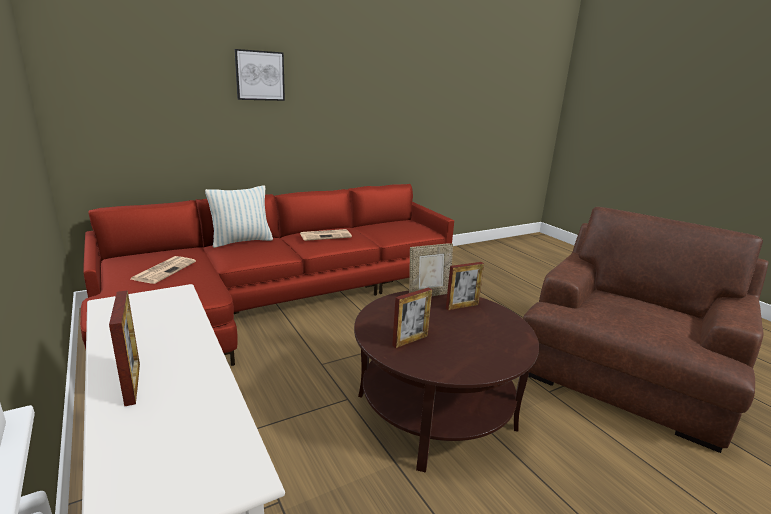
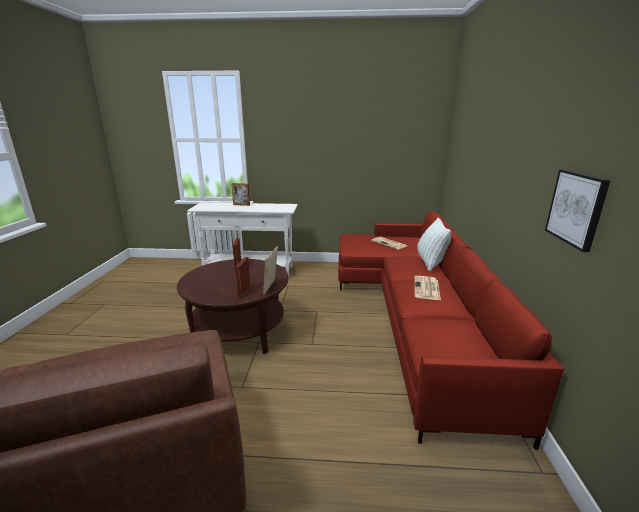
camera: 125 degrees right, 0 degrees up
picture [234,49,285,101] -> picture moved to [545,169,611,252]

